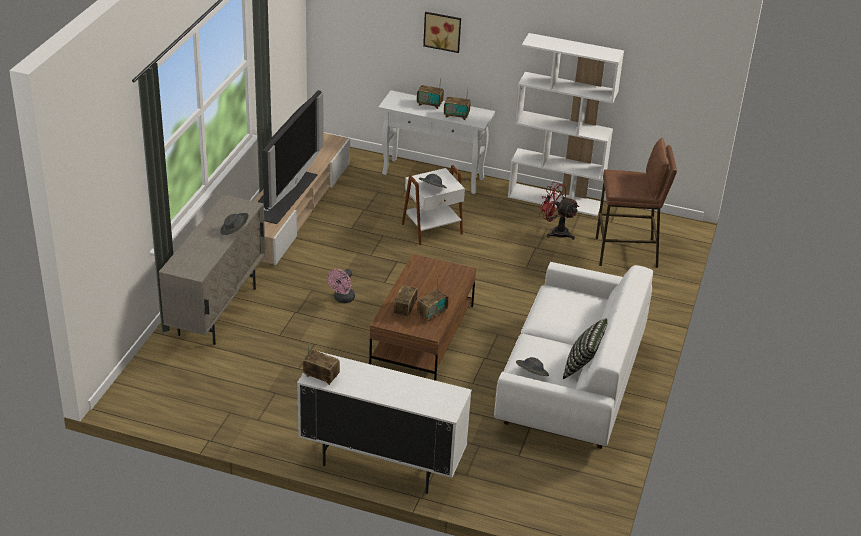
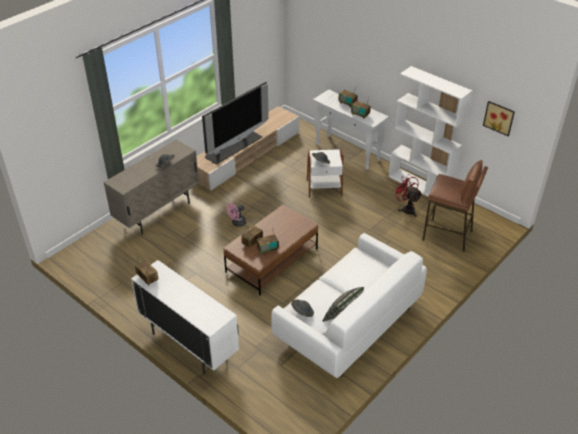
camera: 25 degrees right, 5 degrees up
picture [423,12,461,53] -> picture moved to [483,101,515,136]

